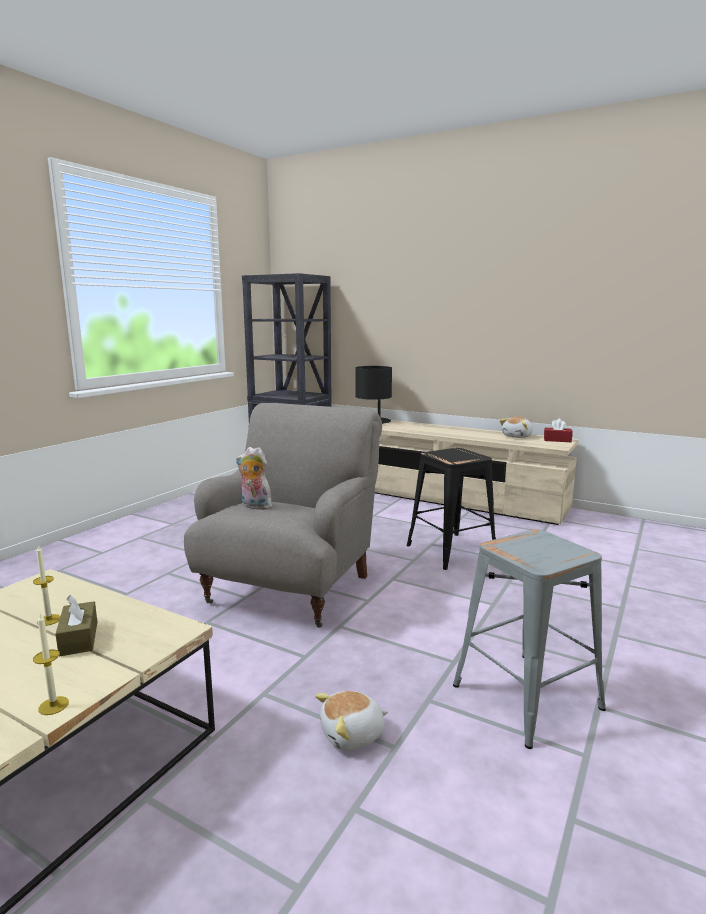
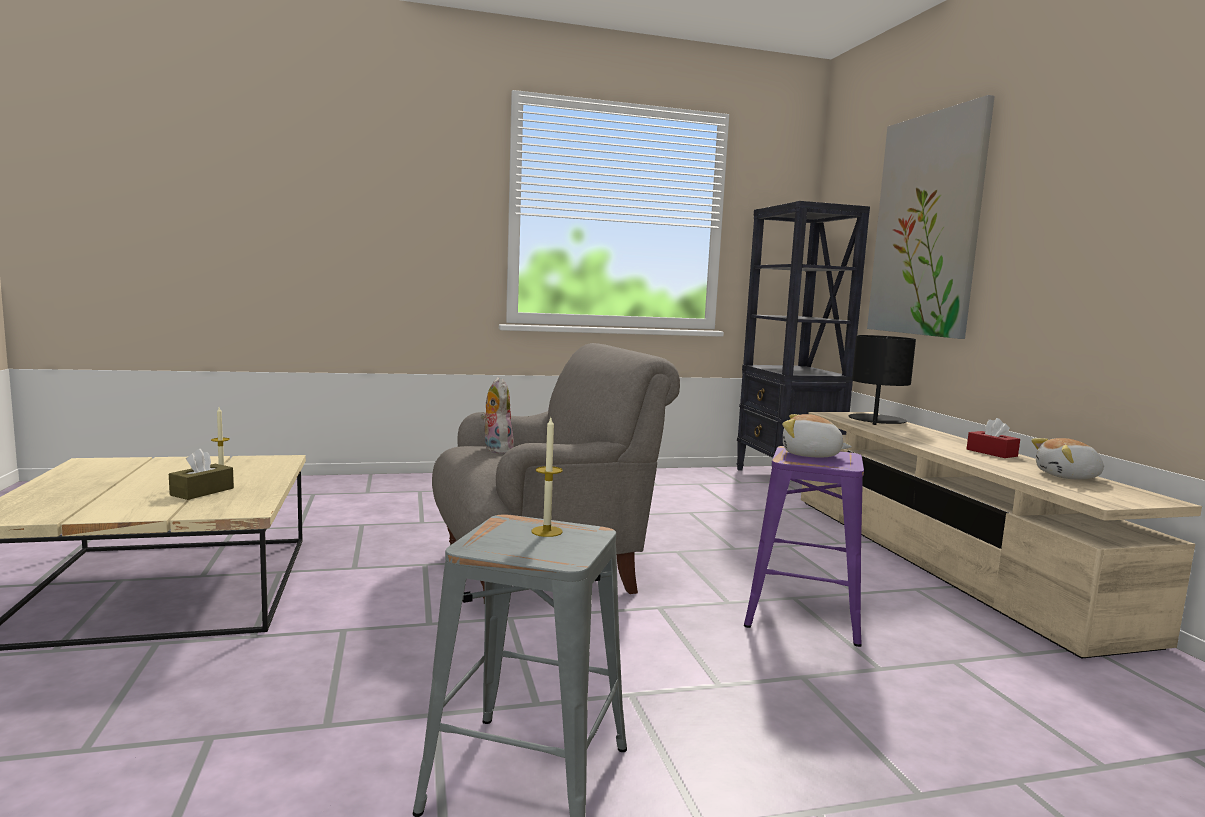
camera: 45 degrees right, 5 degrees down
candle [33,614,69,715] -> candle moved to [532,418,563,537]
plush toy [315,691,388,751] -> plush toy moved to [782,414,852,457]
black stool [407,448,496,570] -> purple stool [744,446,864,647]
red tissue box [544,419,573,442] -> red tissue box moved to [967,418,1020,458]
none -> picture [867,95,995,339]

